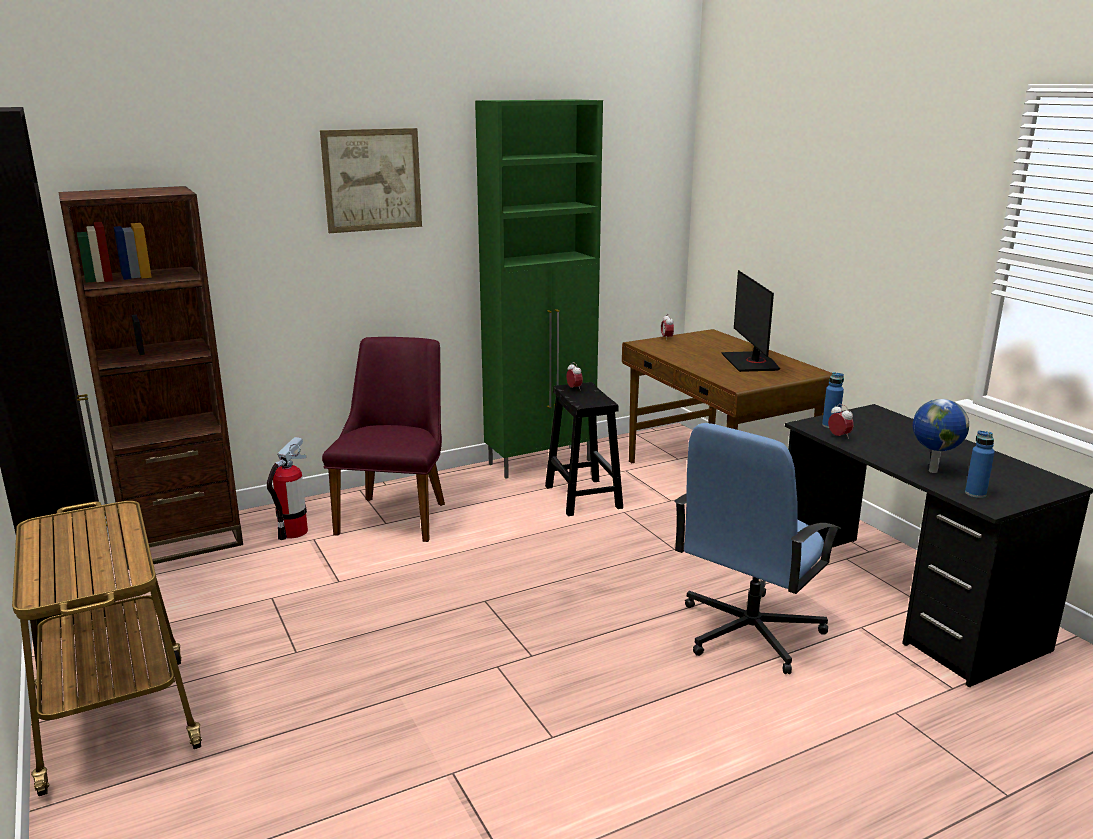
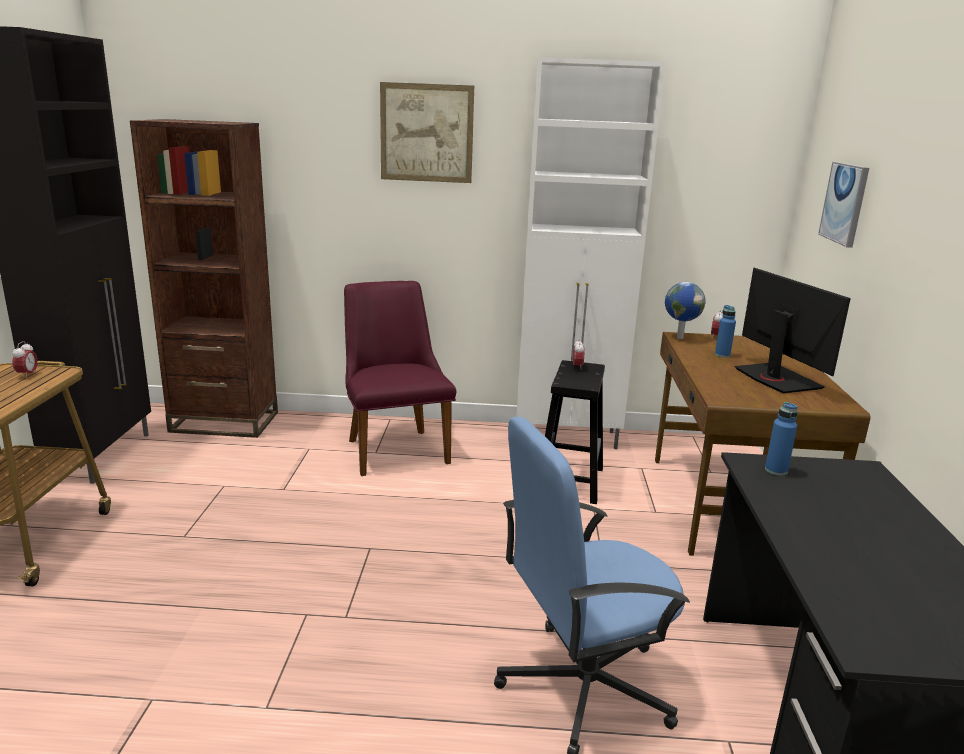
camera: 30 degrees right, 0 degrees up
fire extinguisher [267,437,308,540] -> none
purple chair [322,337,445,542] -> purple chair turned 60 degrees counterclockwise [344,281,456,476]
green cabinet [475,99,603,479] -> white cabinet [517,57,666,449]
monitor [721,270,780,372] -> monitor turned 135 degrees clockwise [735,268,851,393]
alarm clock [828,404,854,439] -> alarm clock moved to [12,341,38,378]
globe [913,399,969,473] -> globe moved to [665,282,706,339]
blue bottle [965,431,995,498] -> blue bottle moved to [715,305,736,358]
none -> picture [818,162,869,248]

